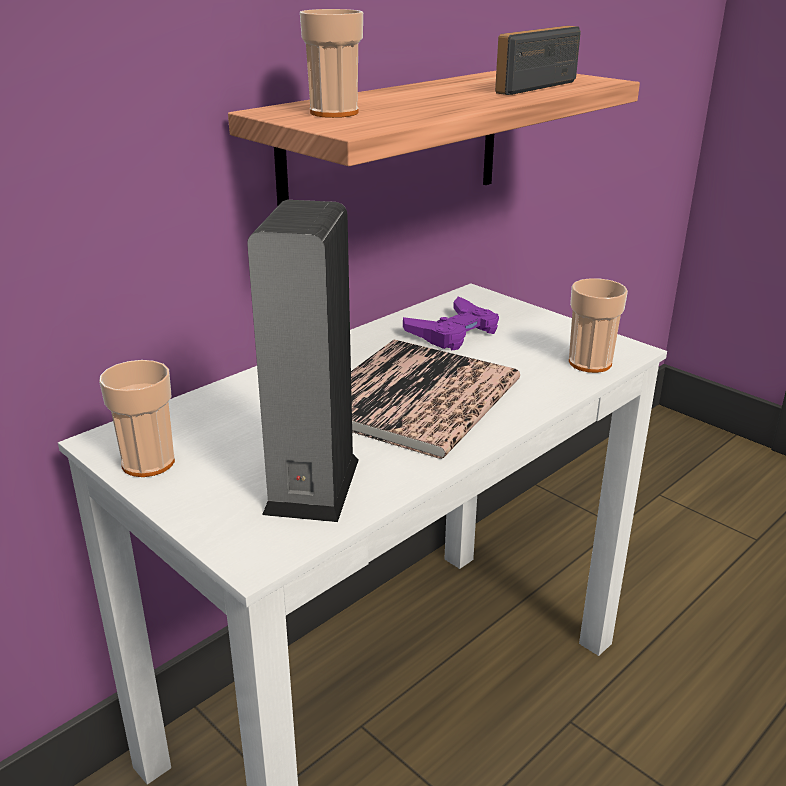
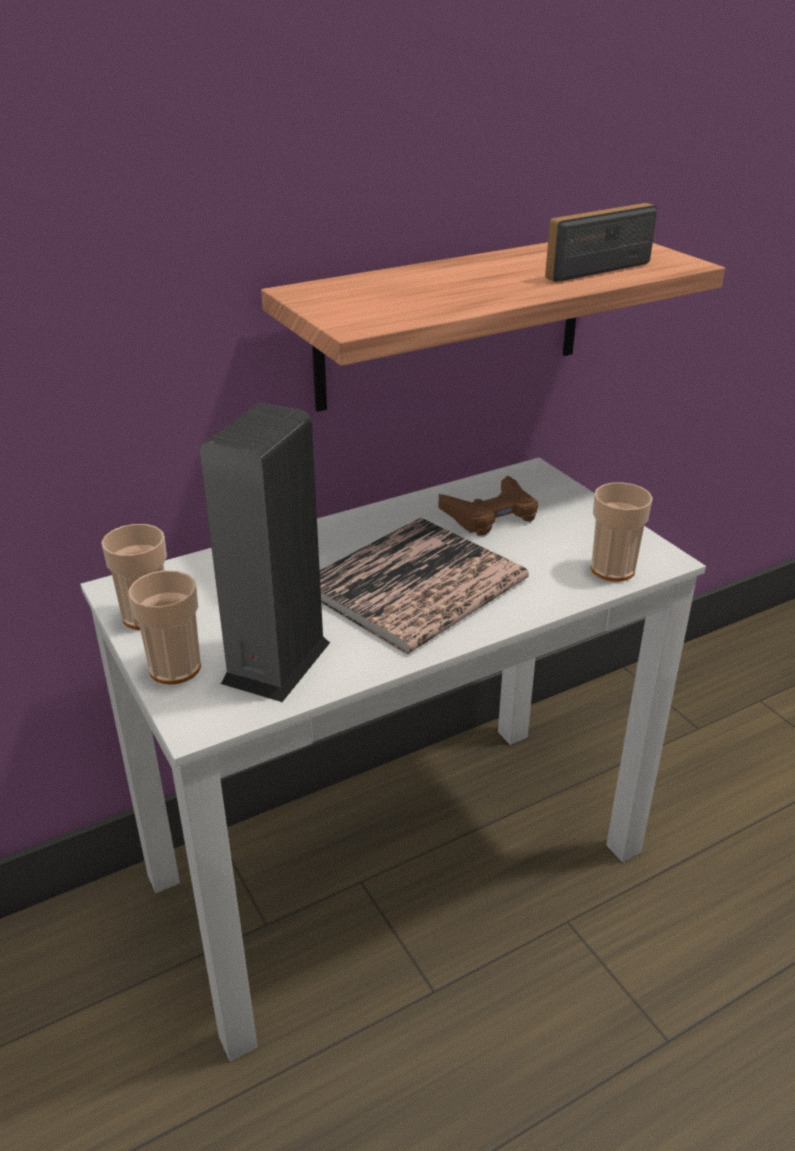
camera: 15 degrees right, 5 degrees up
cup [300,9,363,118] -> cup moved to [128,570,201,685]
purple game controller [403,297,499,350] -> brown game controller [438,475,538,536]

